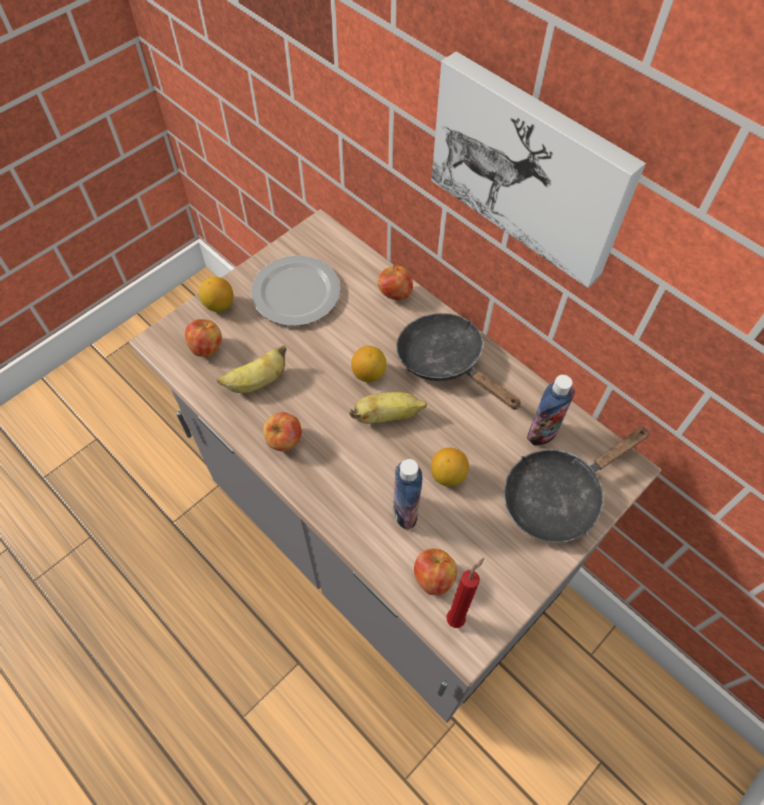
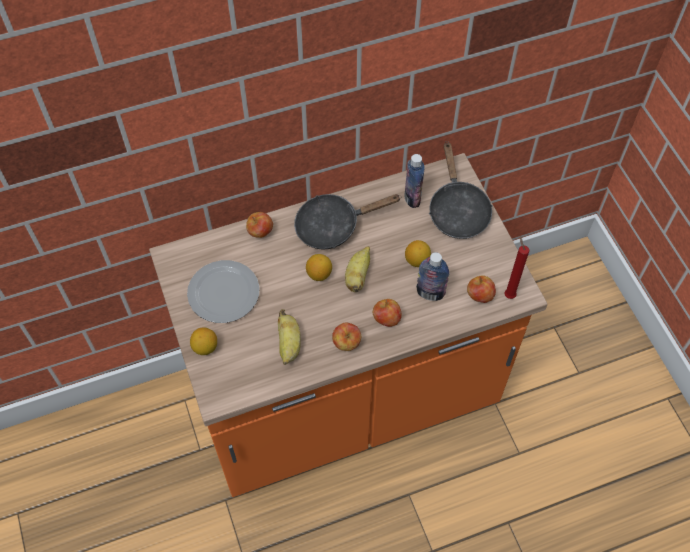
camera: 65 degrees left, 0 degrees up
grey counter [129,209,661,723] -> orange counter [149,153,548,497]
apple [185,319,222,357] -> apple moved to [373,299,402,327]
picture [431,51,646,288] -> none

